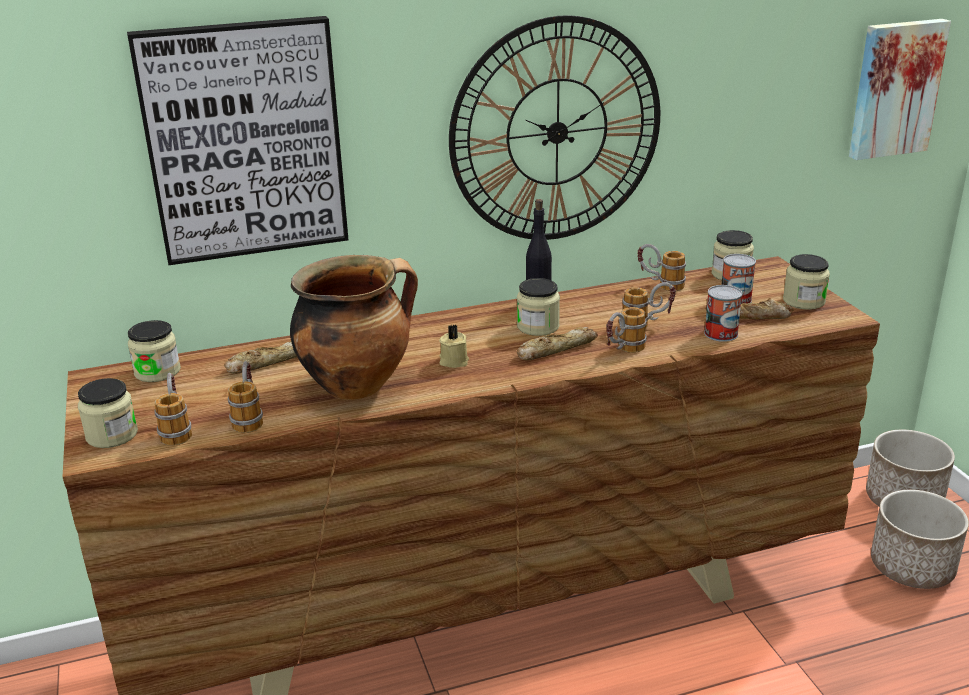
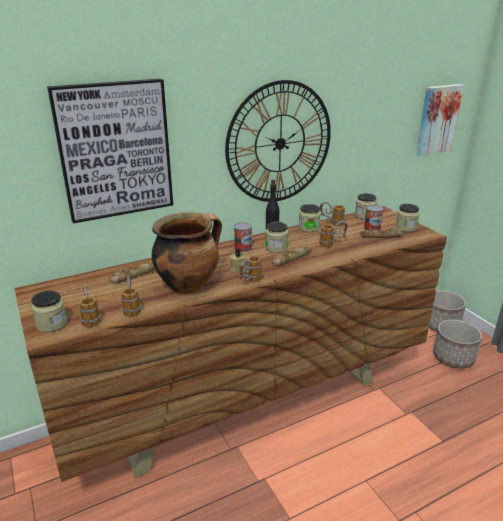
camera: 10 degrees left, 0 degrees up
jar [128,320,181,382] -> jar moved to [298,204,320,232]
mug [606,307,647,353] -> mug moved to [239,256,263,282]
can [704,285,743,342] -> can moved to [234,222,252,252]

